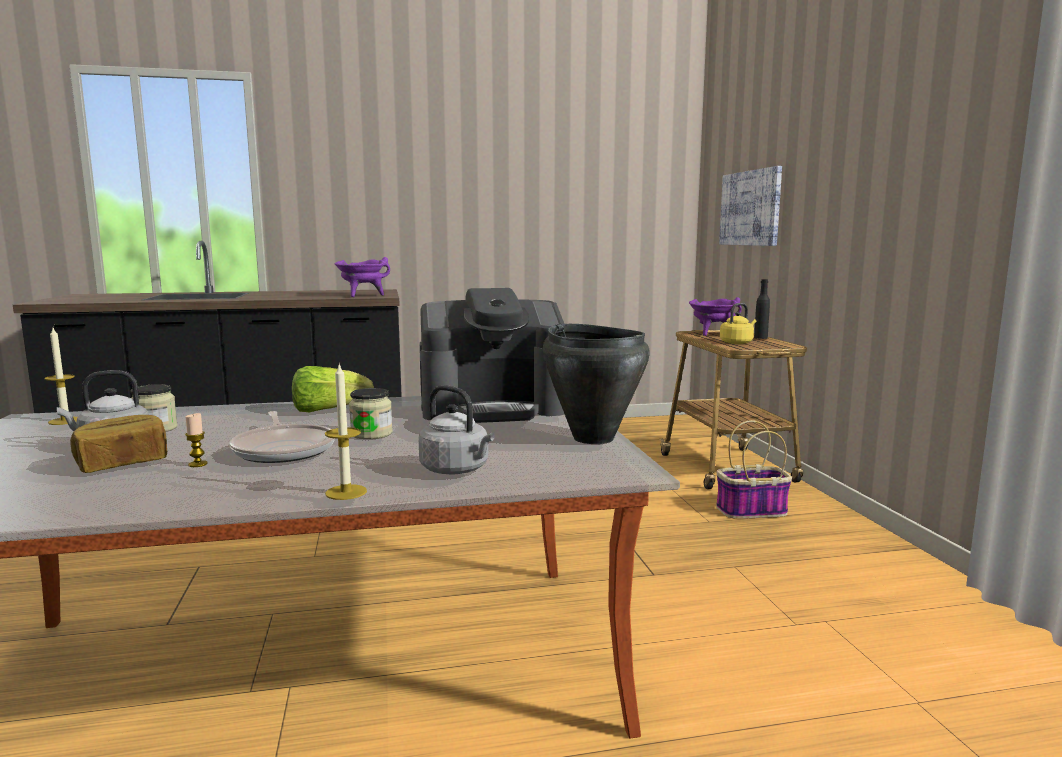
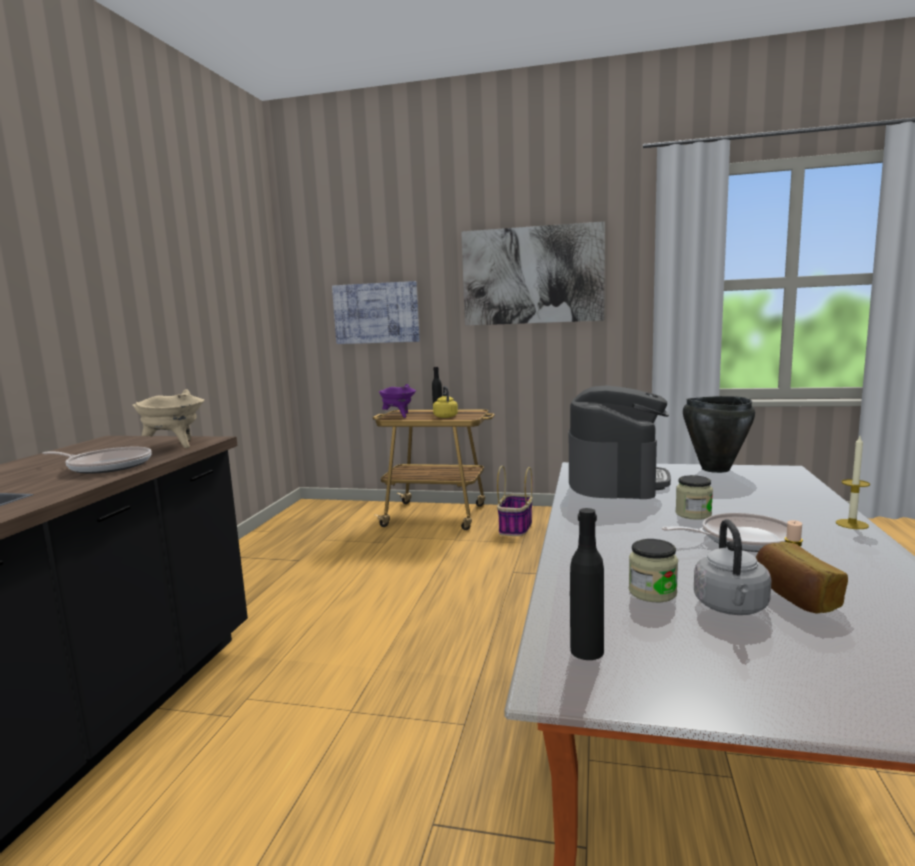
camera: 65 degrees left, 0 degrees up
candle [44,328,78,425] -> black bottle [570,508,604,660]
lettuce [292,366,374,412] -> none
purple cooking pot [335,257,390,297] -> beige cooking pot [132,389,204,448]
grey kettle [419,385,495,475] -> none
none -> frying pan [42,447,151,474]
none -> picture [461,221,605,326]

